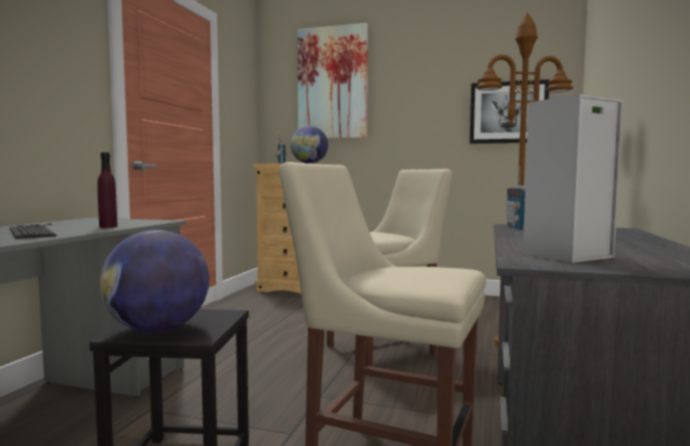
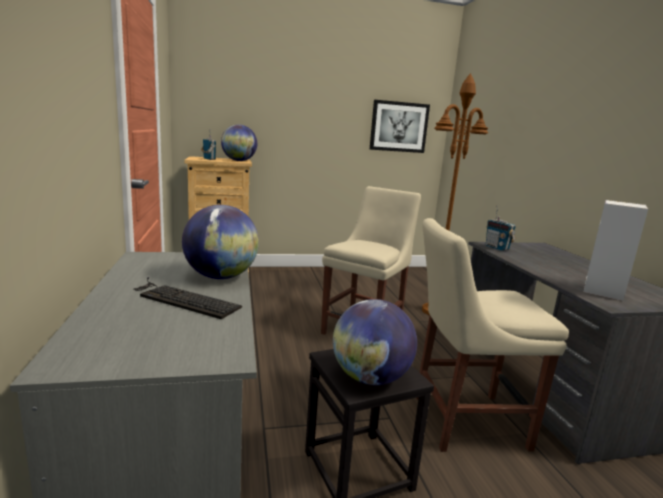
camera: 30 degrees left, 10 degrees up
purple bottle [97,152,118,228] -> globe [182,205,259,279]
picture [297,23,368,138] -> none

